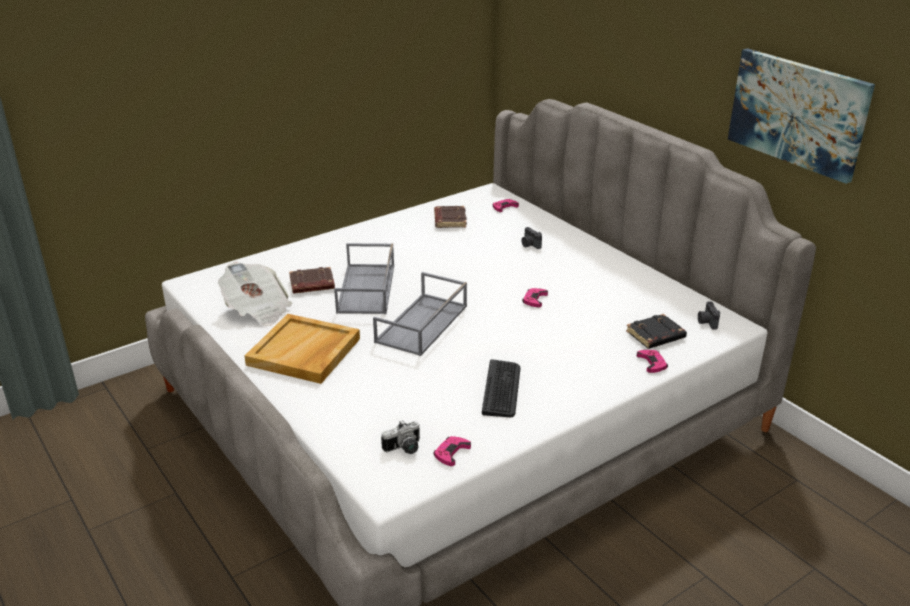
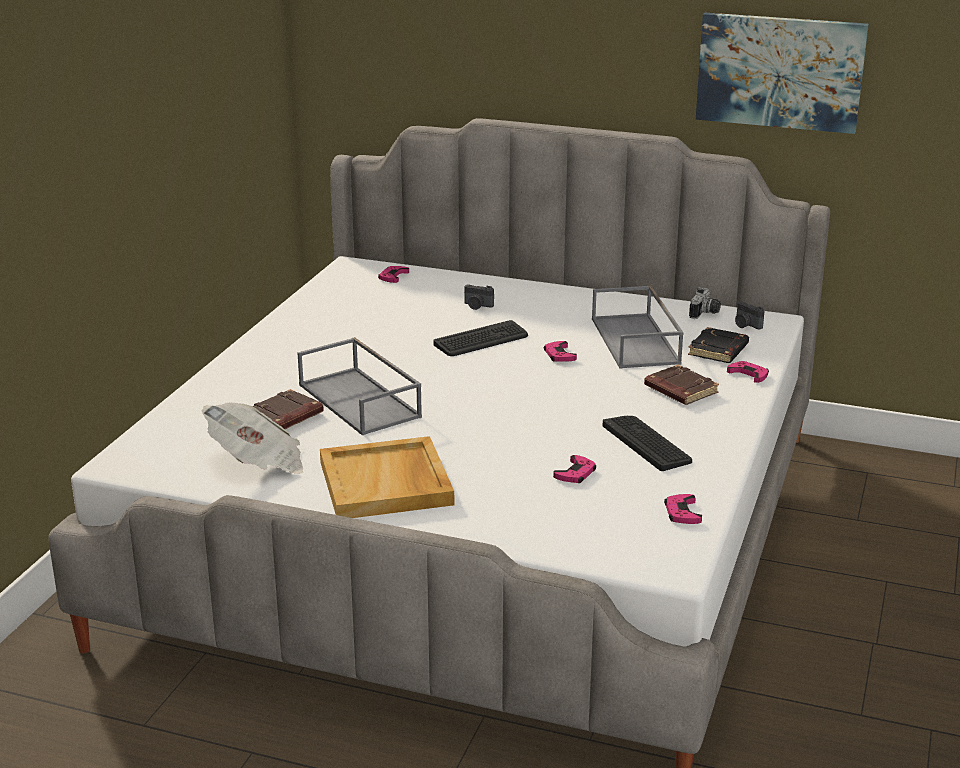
camera: 35 degrees left, 5 degrees down
grey tray [373,272,467,356] -> grey tray moved to [592,286,684,369]
camera [381,420,420,454] -> camera moved to [689,287,721,319]
brown book [434,206,467,228] -> brown book moved to [644,365,719,405]
none -> keyboard [433,320,528,356]
none -> pink game controller [553,455,596,483]

